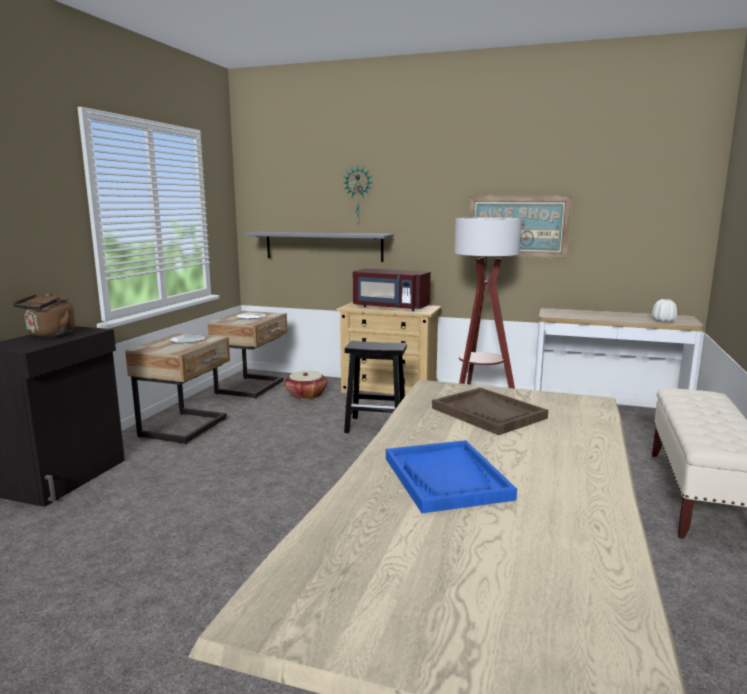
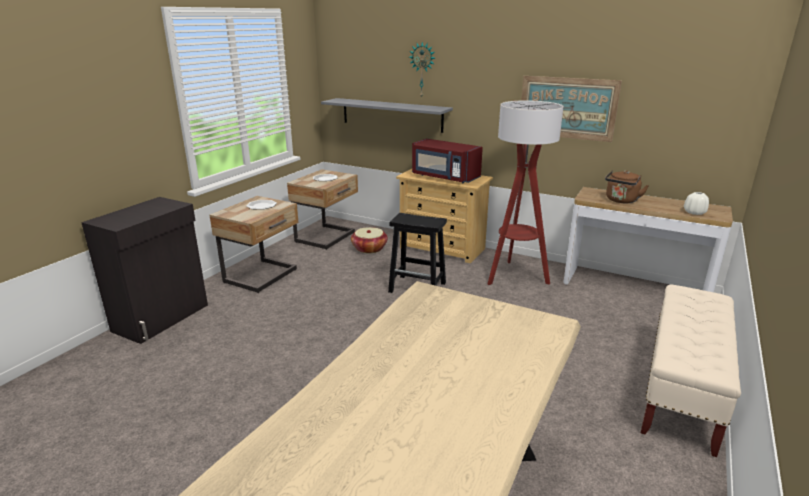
camera: 10 degrees right, 10 degrees up
brown kettle [13,293,75,338] -> brown kettle moved to [605,170,649,203]
blue tray [386,440,517,513] -> none
brown tray [432,387,548,435] -> none

